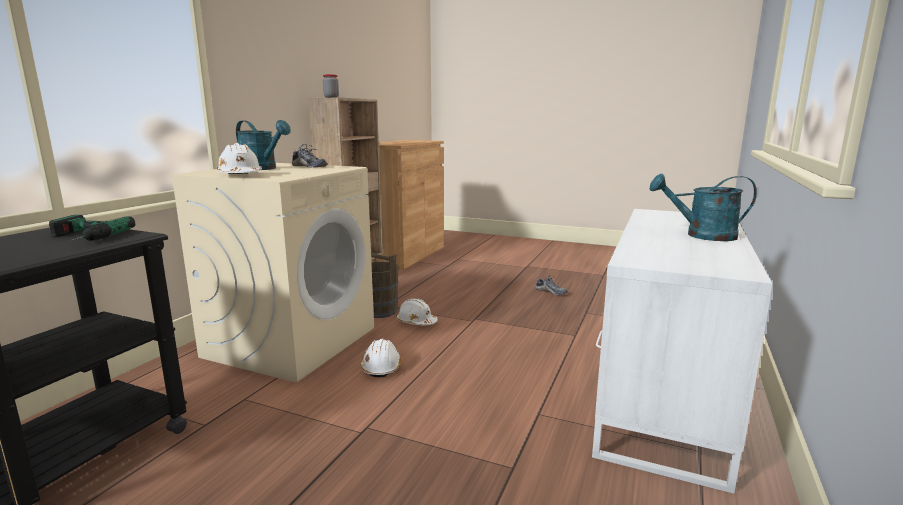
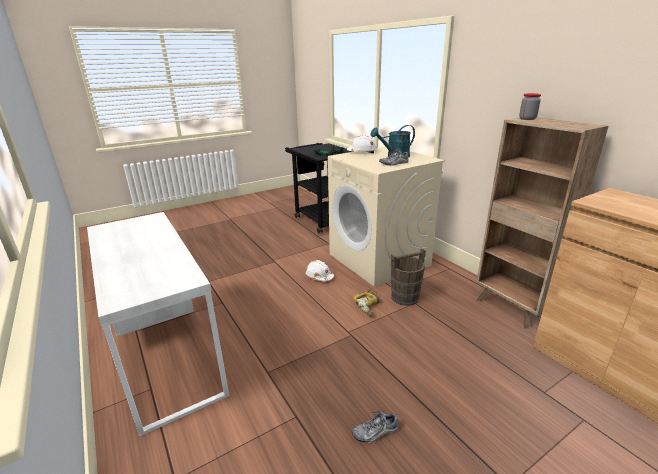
camera: 125 degrees right, 10 degrees up
white hard hat [396,298,438,325] -> power drill [353,289,384,317]
turquoise watering can [650,174,757,241] -> none

